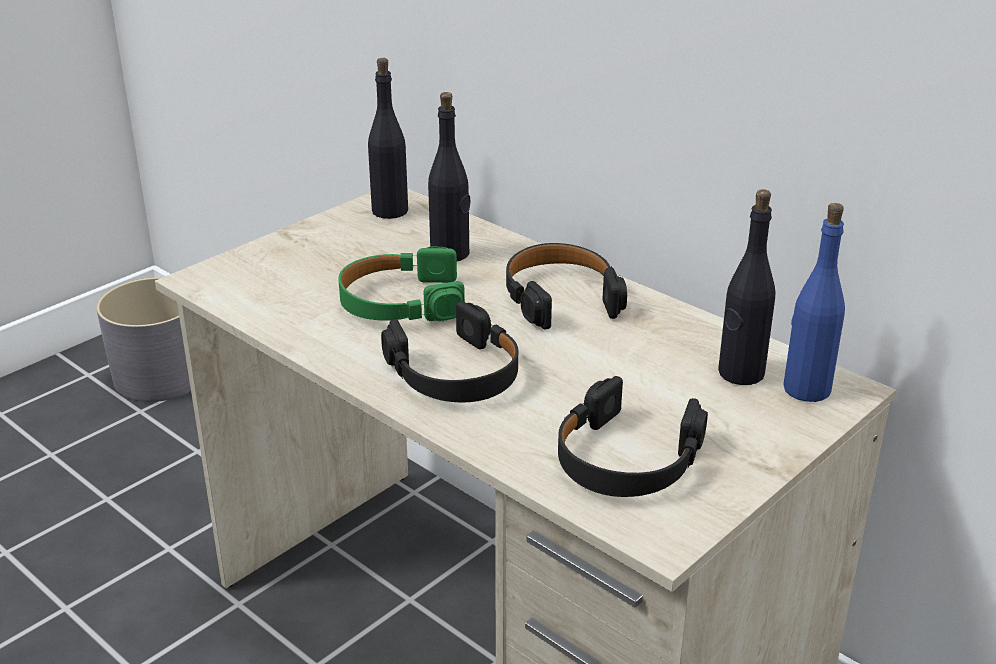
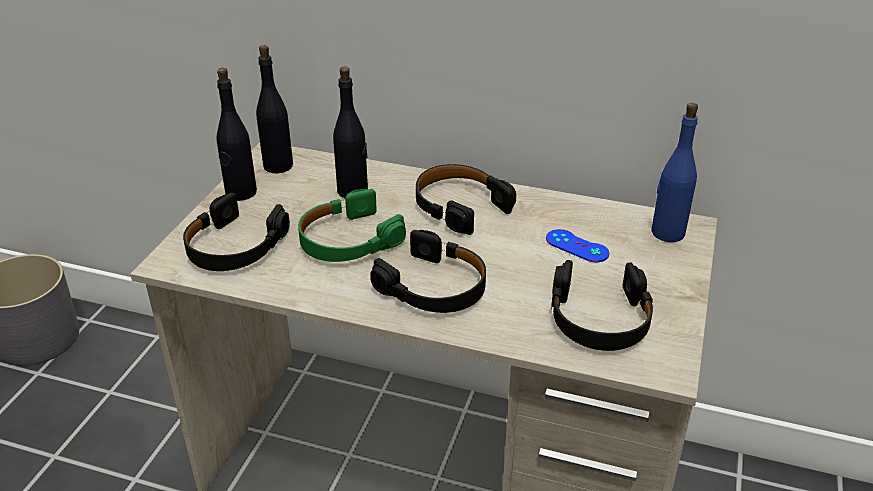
camera: 25 degrees left, 5 degrees up
black bottle [718,189,776,385] -> black bottle moved to [216,68,257,201]
none -> black headphones [183,193,290,271]
none -> blue game controller [546,229,609,262]

